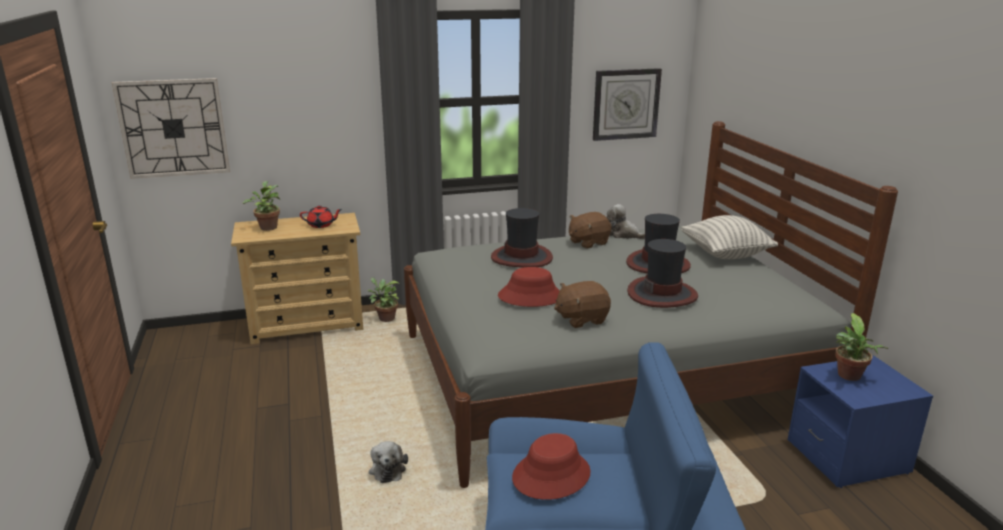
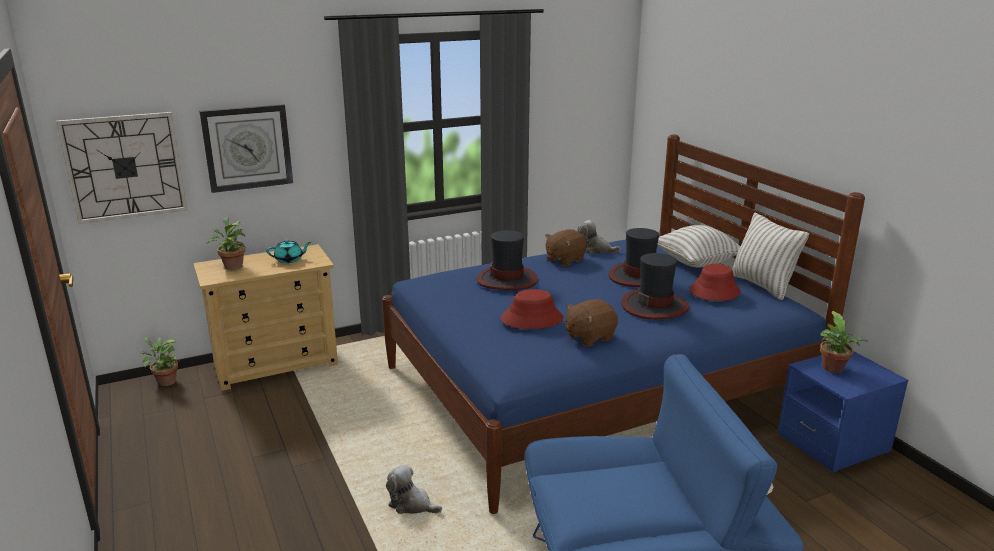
camera: 10 degrees left, 0 degrees up
red teapot [300,205,342,228] -> turquoise teapot [266,239,311,263]
potted plant [367,278,400,322] -> potted plant moved to [140,337,180,386]
plush toy [369,441,408,483] -> plush toy turned 135 degrees clockwise [386,465,442,514]
grey bed [404,121,898,488] -> blue bed [382,135,865,514]
red hat [512,433,590,500] -> red hat moved to [690,264,741,301]
wall clock [593,68,662,141] -> wall clock moved to [199,104,293,193]
none -> pillow [732,213,809,300]

